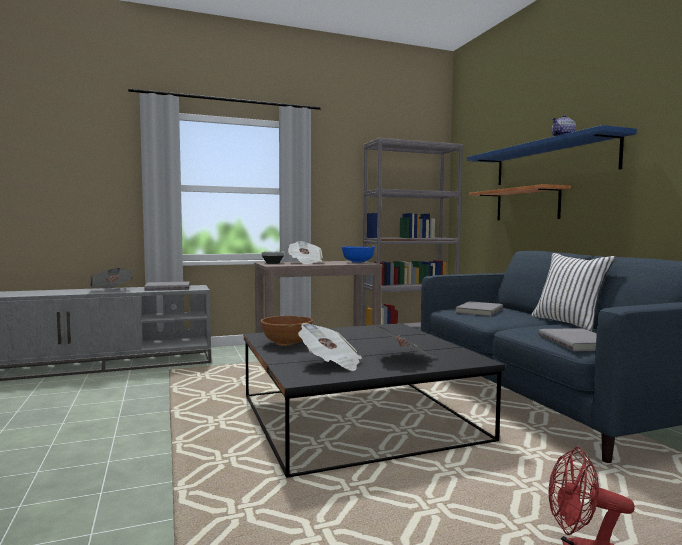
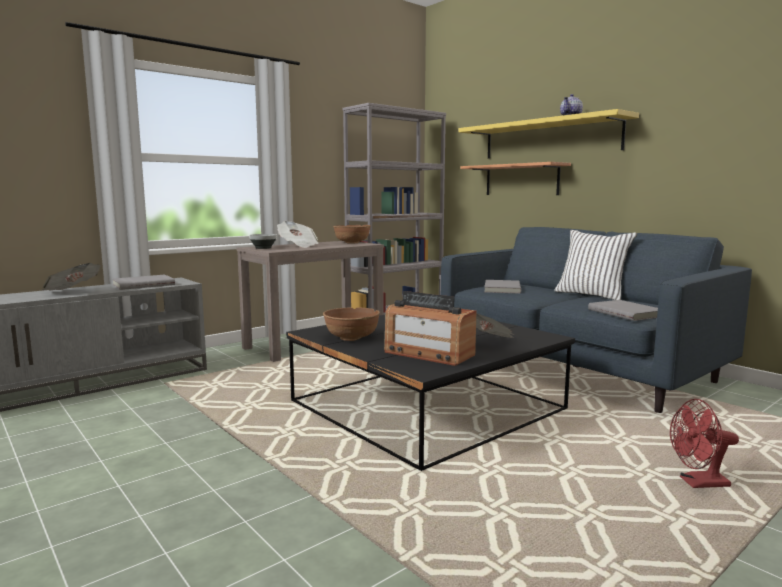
camera: 20 degrees left, 5 degrees up
newspaper [298,323,362,371] -> radio [384,291,476,366]
blue bowl [342,246,375,263] -> brown bowl [333,225,371,244]
blue shelf [467,125,637,185] -> yellow shelf [458,109,639,159]

